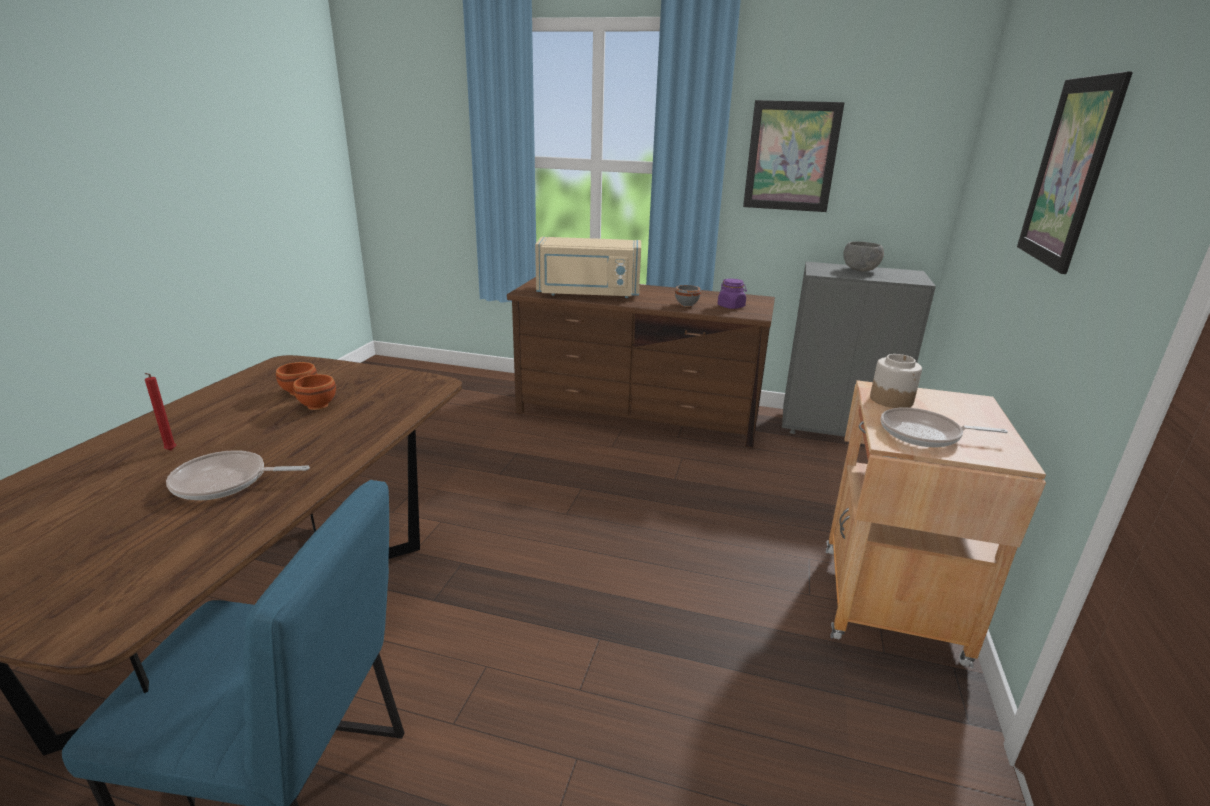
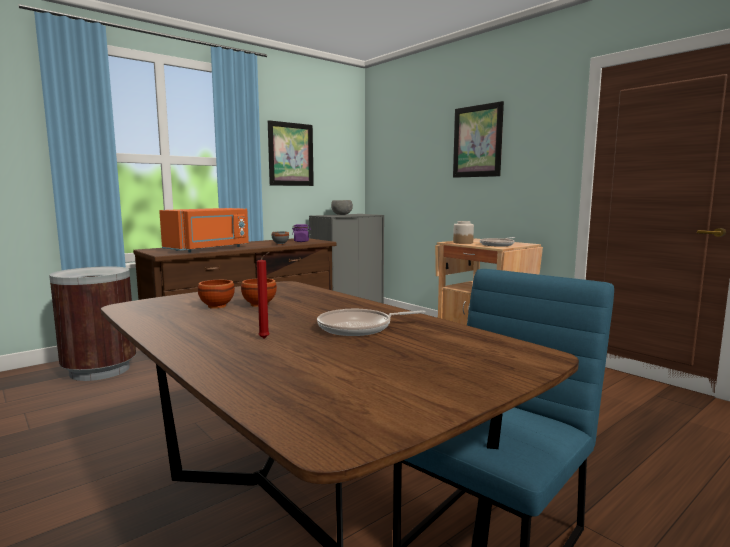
camera: 55 degrees left, 15 degrees down
frying pan [166,450,310,500] -> frying pan turned 45 degrees clockwise [317,309,426,336]
beige microwave [535,237,641,298] -> orange microwave [159,208,249,252]
none -> brown trash can [49,266,136,381]

